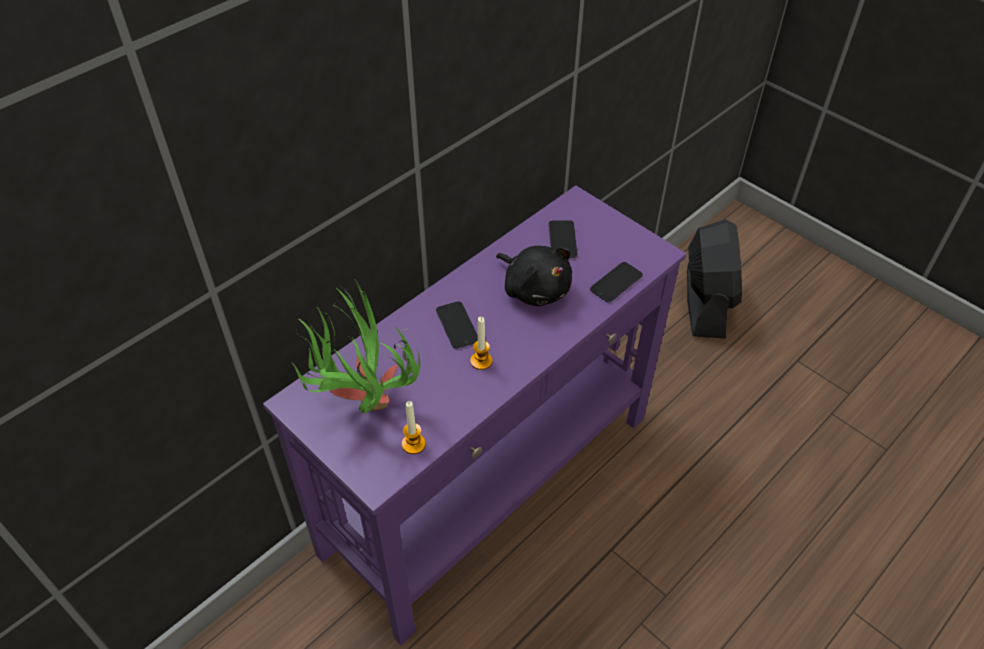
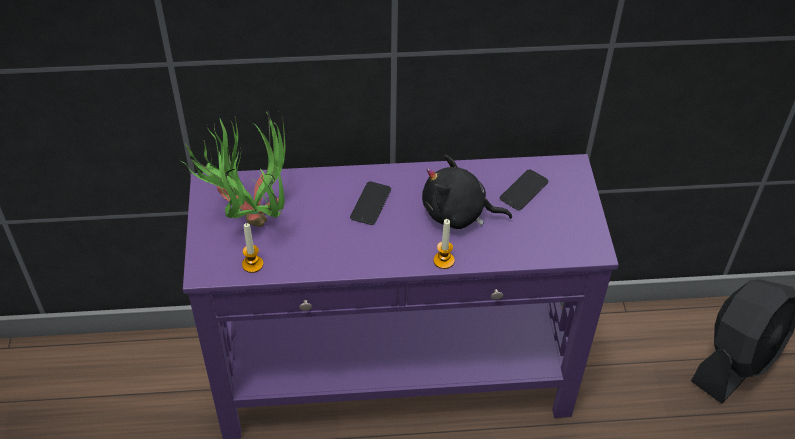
camera: 40 degrees right, 0 degrees up
candle [470,317,493,370] -> candle moved to [434,219,455,269]
black plush toy [496,246,572,306] -> black plush toy turned 105 degrees clockwise [422,155,512,229]
phone [590,262,643,302] -> none

